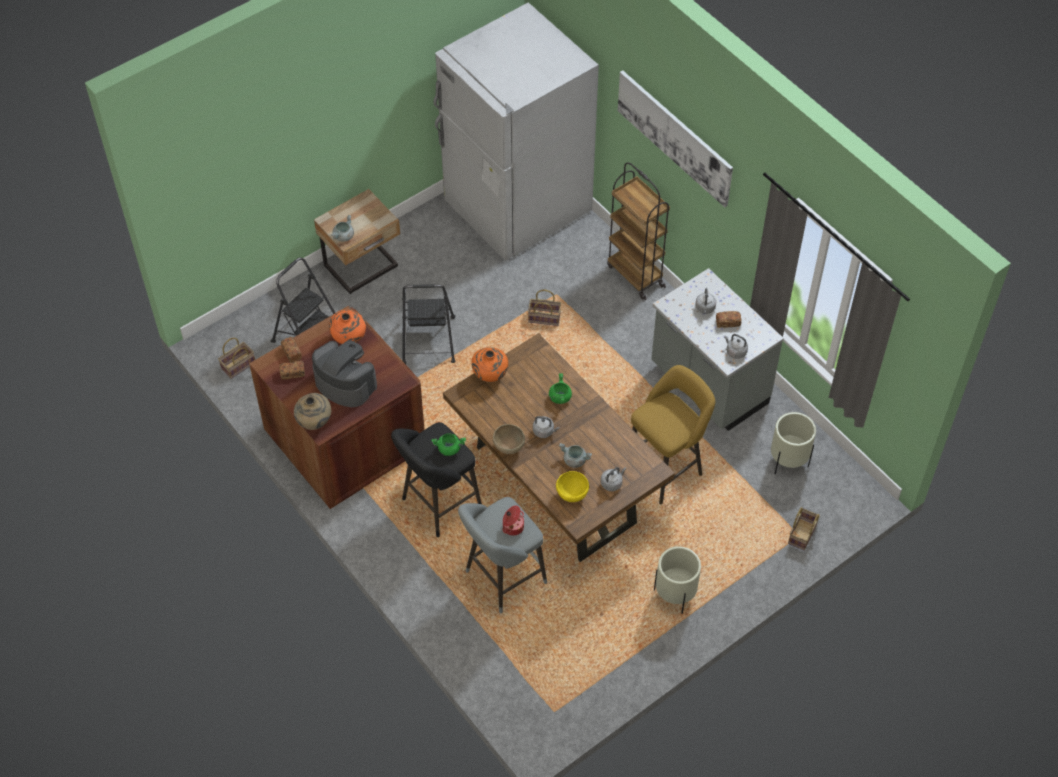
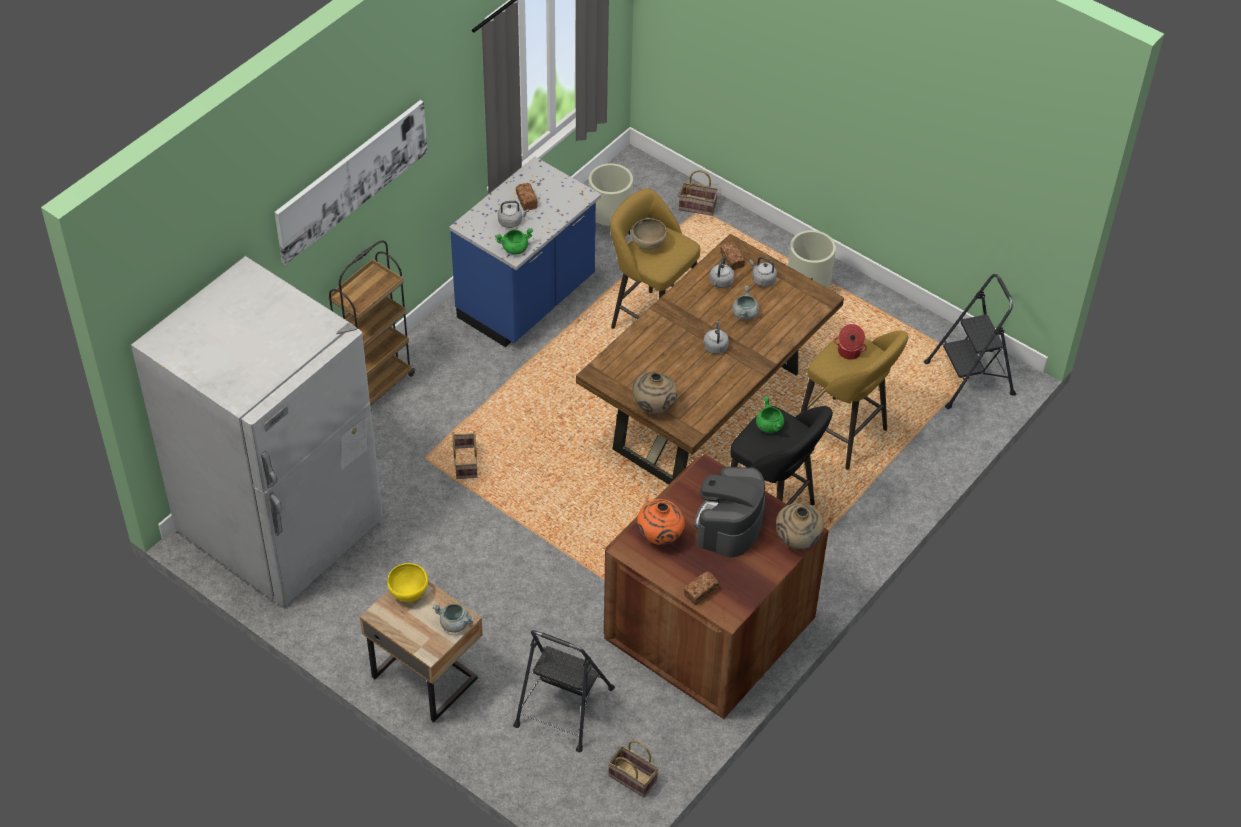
camera: 105 degrees left, 5 degrees down
bread [279,361,305,380] -> bread moved to [720,242,745,270]
black step ladder [402,284,455,364] -> black step ladder moved to [924,274,1016,409]
grey stool [458,497,547,613] -> yellow stool [800,330,908,470]
orange vase [471,347,508,382] -> beige vase [632,372,677,413]
brown bowl [493,424,525,454] -> brown bowl moved to [631,218,667,250]
green cooking pot [549,373,572,404] -> green cooking pot moved to [495,228,533,255]
yellow bowl [556,471,589,502] -> yellow bowl moved to [387,563,428,602]
grey counter [651,268,784,431] -> blue counter [449,157,601,347]
grey kettle [724,334,748,359] -> grey kettle moved to [709,257,734,288]

